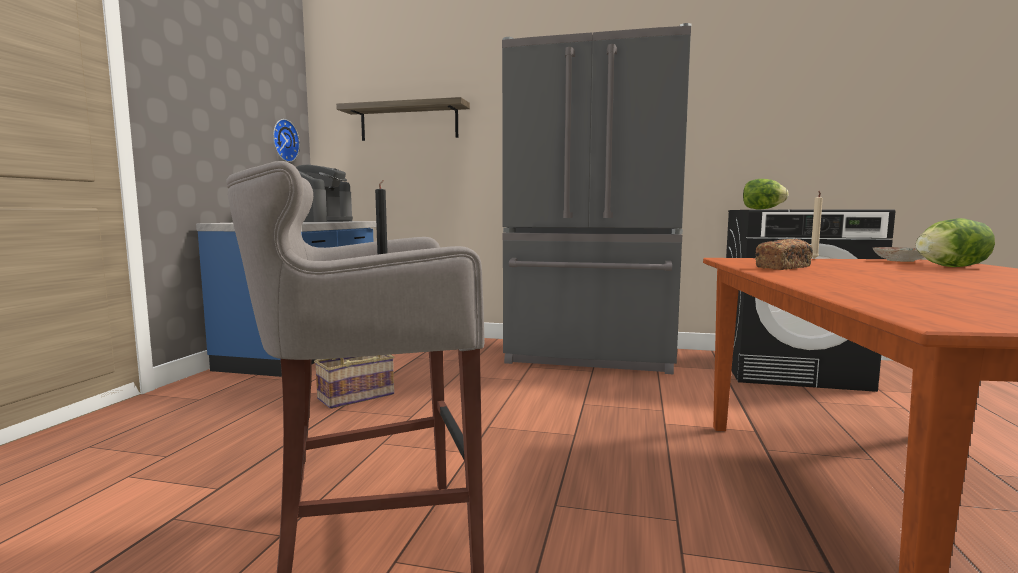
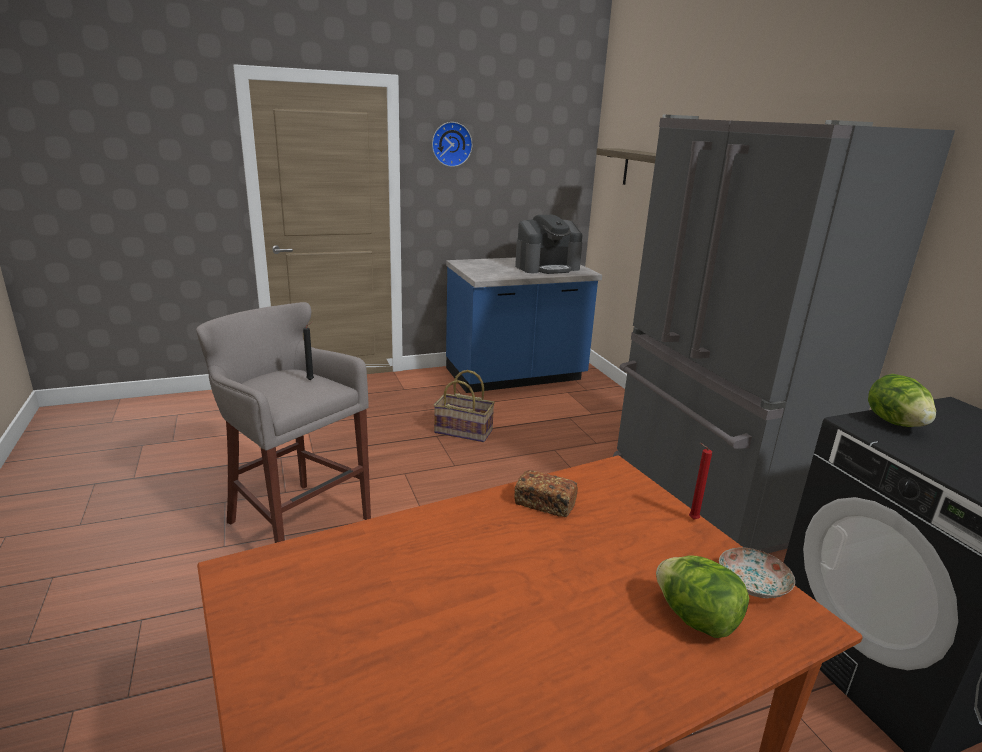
camera: 55 degrees right, 15 degrees up
wall clock [273,119,300,162] -> wall clock moved to [432,122,472,167]
beige candle [811,191,823,259] -> red candle [689,443,712,520]

